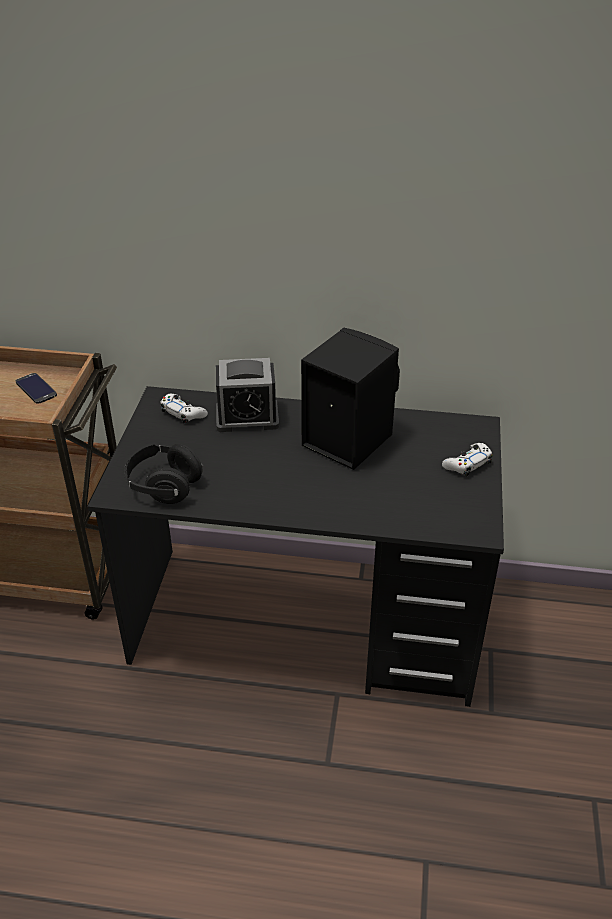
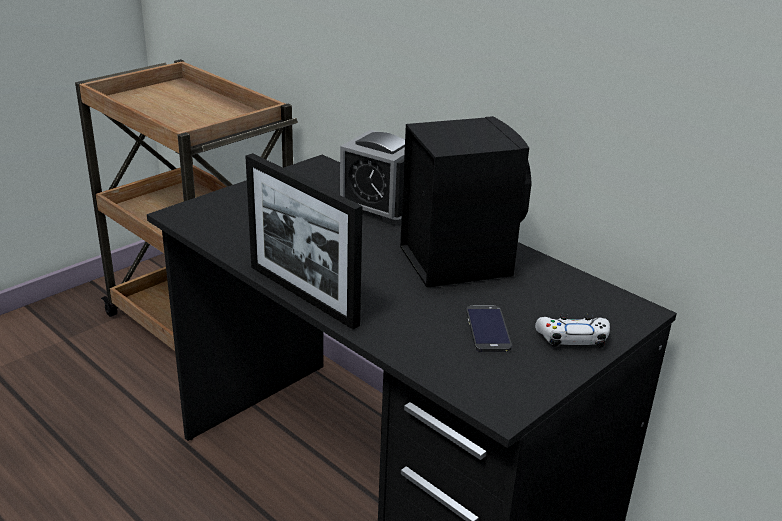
camera: 35 degrees right, 10 degrees down
phone [16,373,57,404] -> phone moved to [466,306,512,352]
black headphones [124,444,204,504] -> none
white game controller [160,394,208,424] -> none
none -> picture frame [245,153,362,329]

